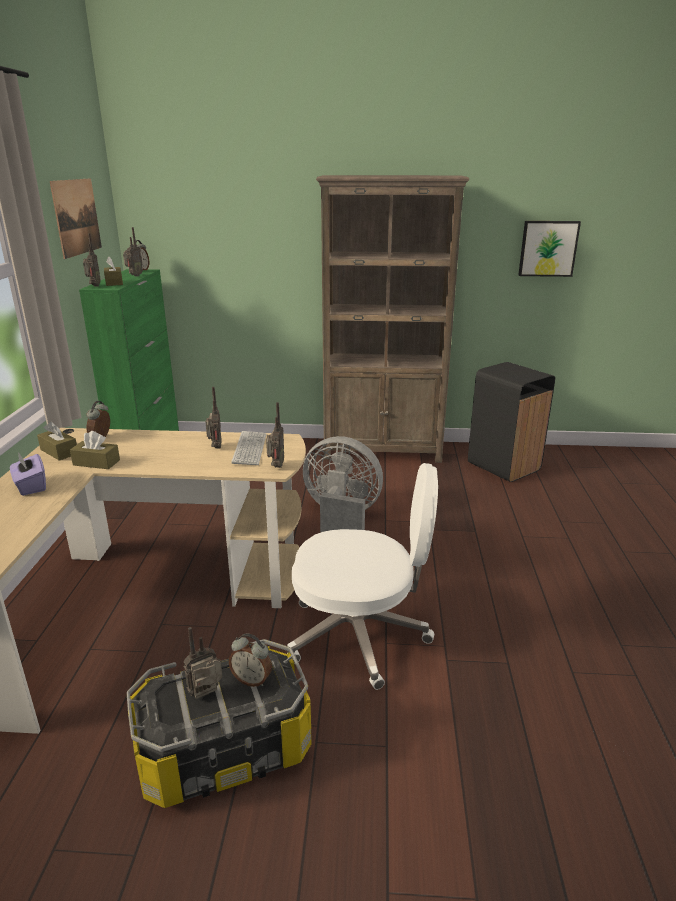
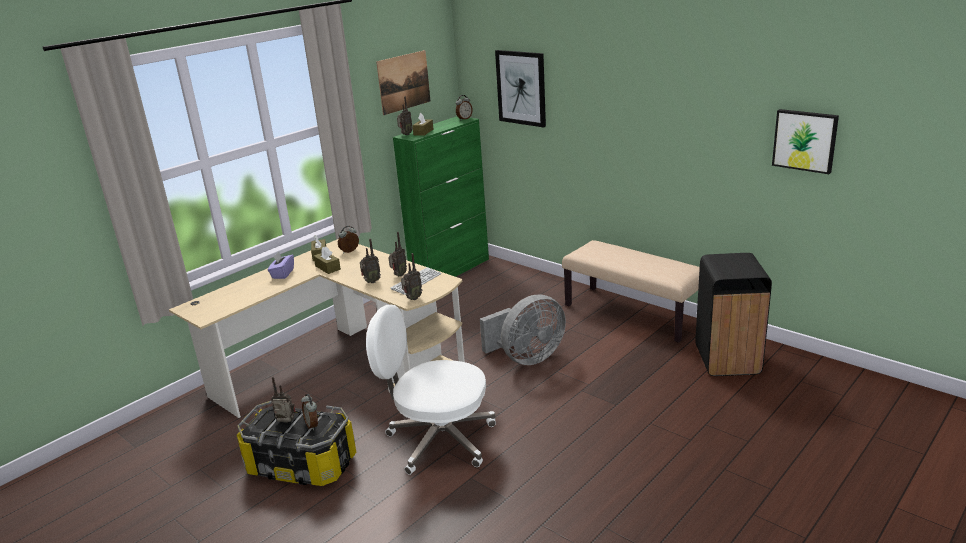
camera: 40 degrees right, 0 degrees up
radio [123,227,143,276] -> radio moved to [360,239,381,283]
white office chair [287,463,438,690] -> white office chair turned 150 degrees clockwise [366,305,496,475]
grey fan [303,436,383,533] -> grey fan turned 90 degrees clockwise [480,294,566,365]
brown bookcase [316,175,469,463] -> beige bench [562,240,700,343]
none -> picture [495,50,546,128]

